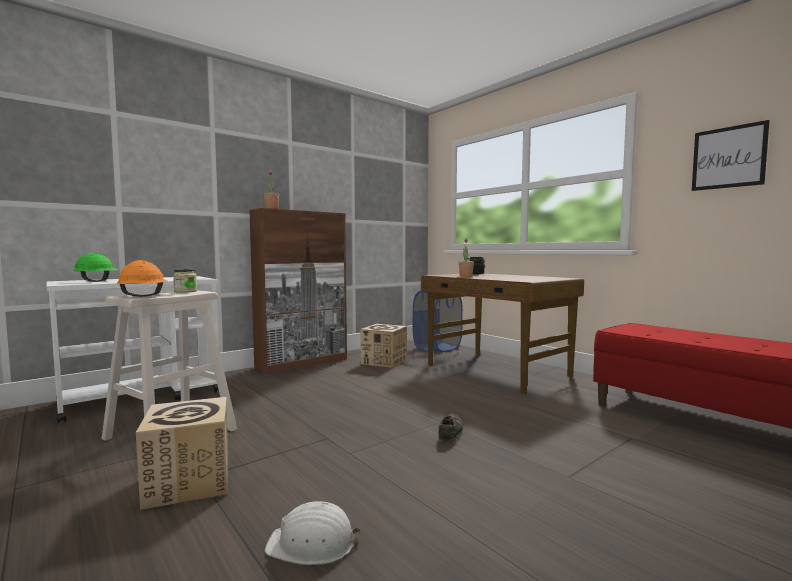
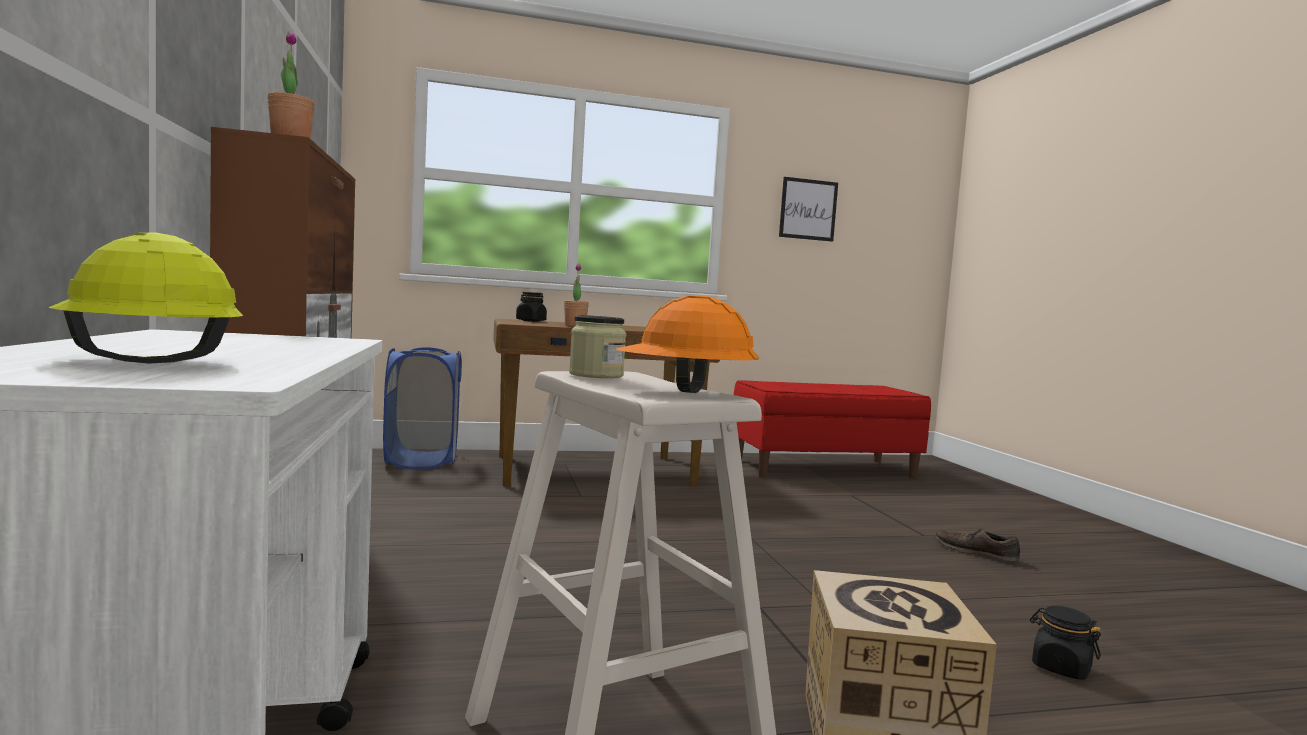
camera: 65 degrees left, 0 degrees up
green hard hat [73,253,120,282] -> yellow hard hat [48,233,243,363]
white hard hat [265,501,361,565] -> black jar [1030,606,1101,680]
cardboard box [360,324,407,368] -> none
brown shoe [438,414,463,442] -> brown shoe moved to [935,528,1020,562]

